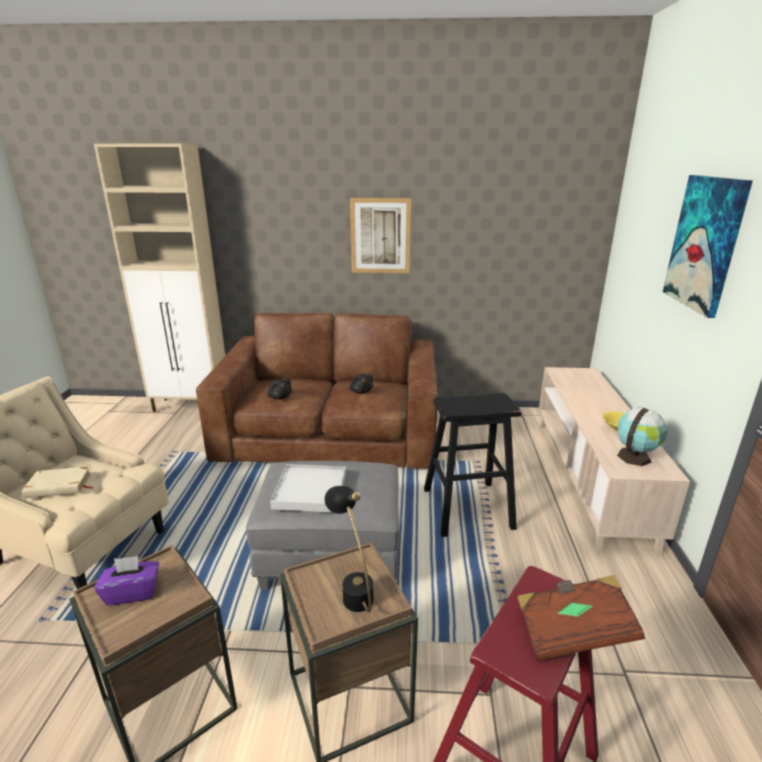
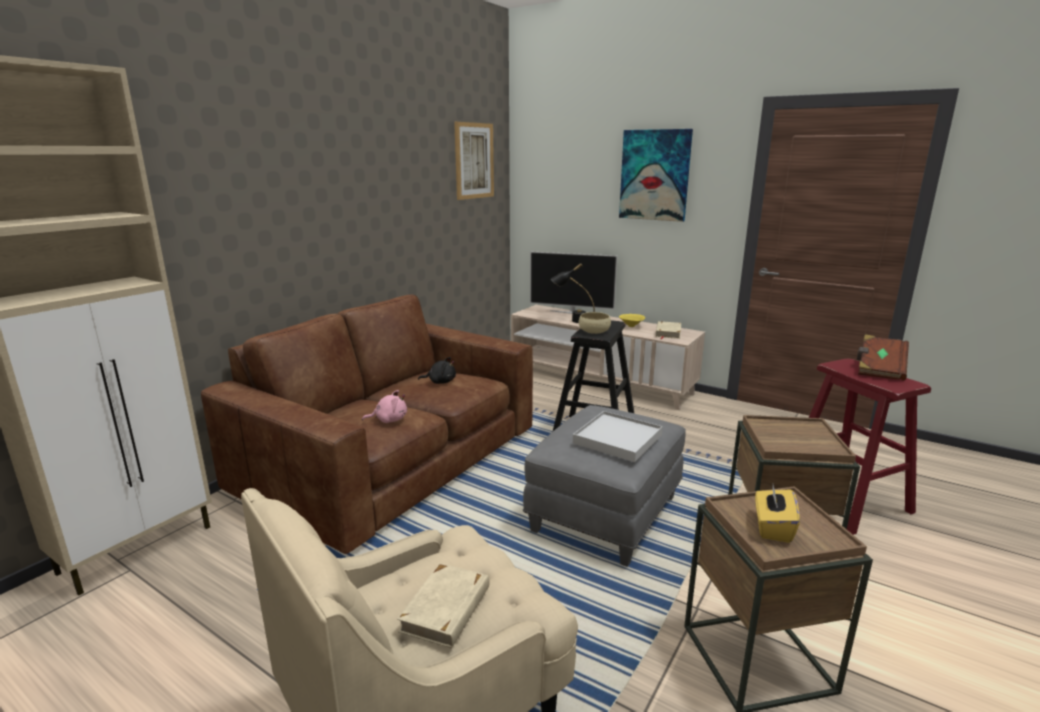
camera: 60 degrees left, 5 degrees down
purple tissue box [94,556,159,606] -> yellow tissue box [755,485,800,543]
black plush toy [267,379,292,399] -> pink plush toy [362,390,407,423]
black table lamp [324,486,374,612] -> black table lamp moved to [551,263,595,323]
picture [350,198,411,273] -> picture moved to [454,122,494,200]
globe [617,407,667,466] -> beige book [655,321,681,339]
none -> television [530,251,617,314]
none -> beige bowl [579,312,611,334]

